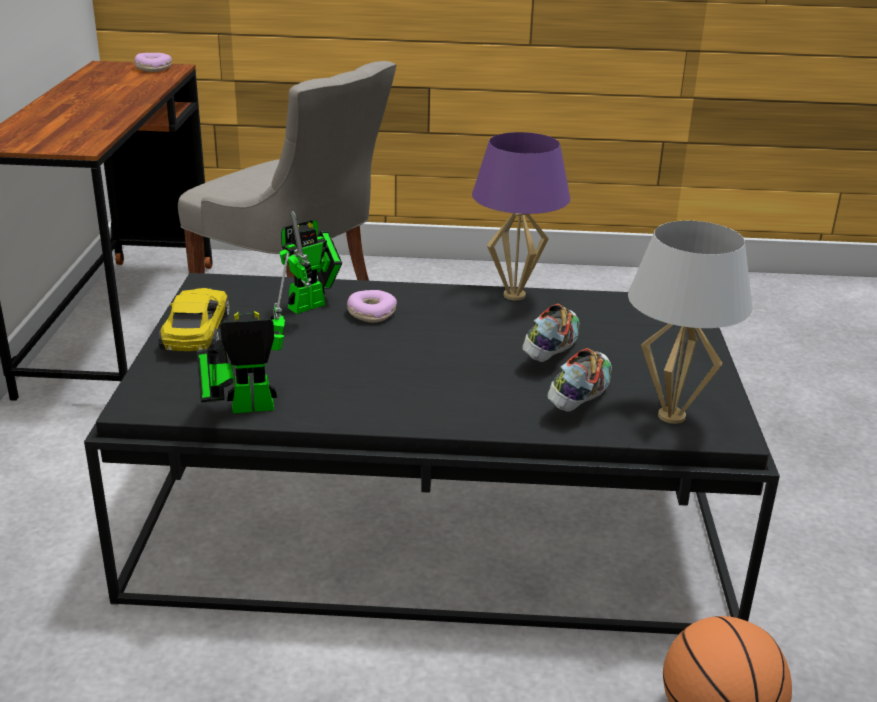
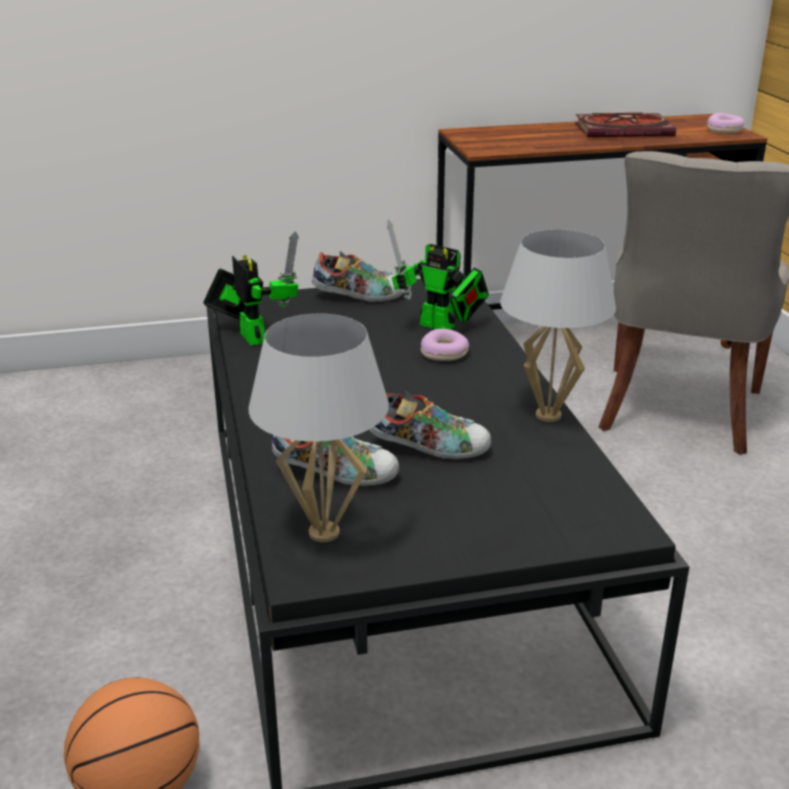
camera: 75 degrees right, 0 degrees up
yellow toy car [158,288,230,351] -> shoe [312,251,403,302]
purple table lamp [472,132,570,300] -> white table lamp [500,229,616,422]
none -> book [575,112,676,137]

